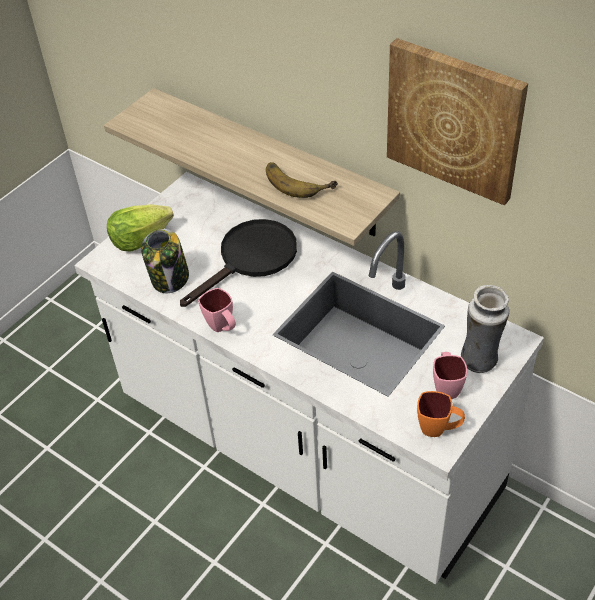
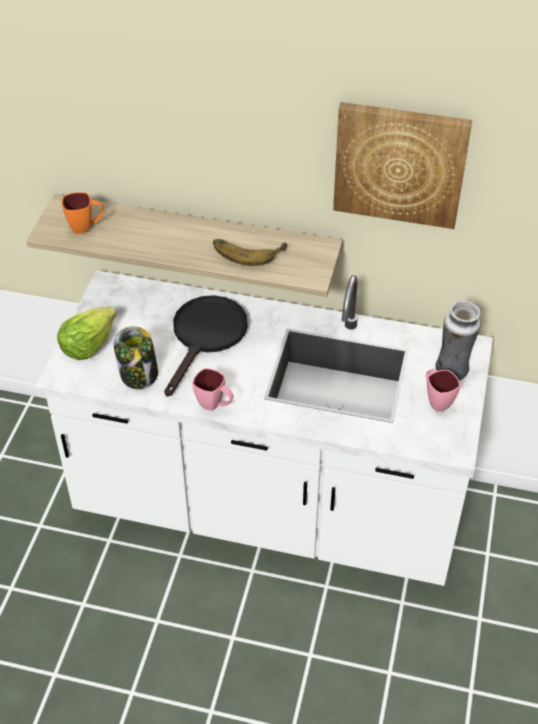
camera: 25 degrees left, 0 degrees up
orange mug [417,391,465,437] -> orange mug moved to [62,192,104,234]

